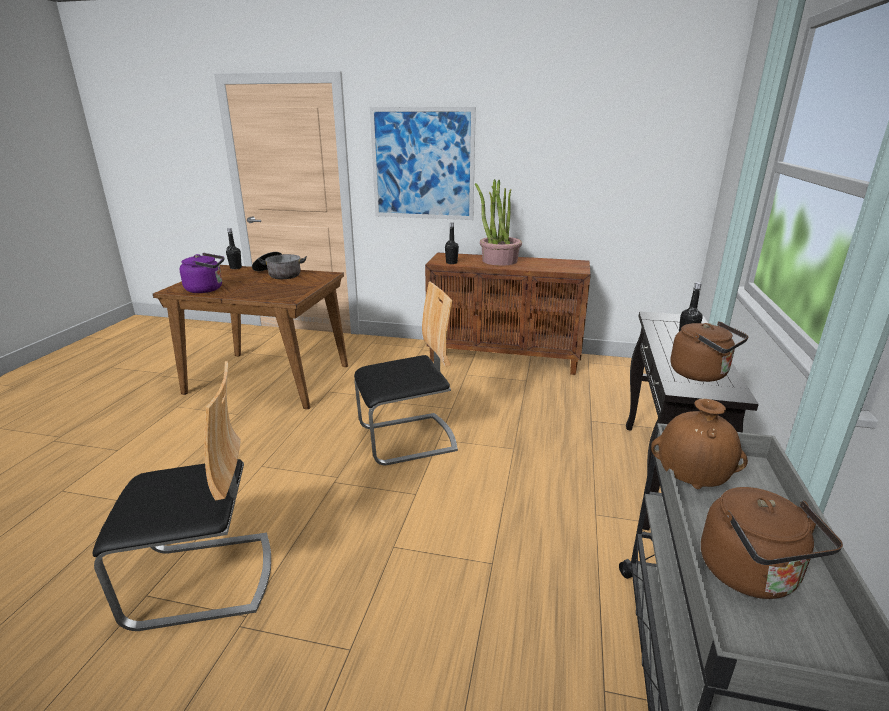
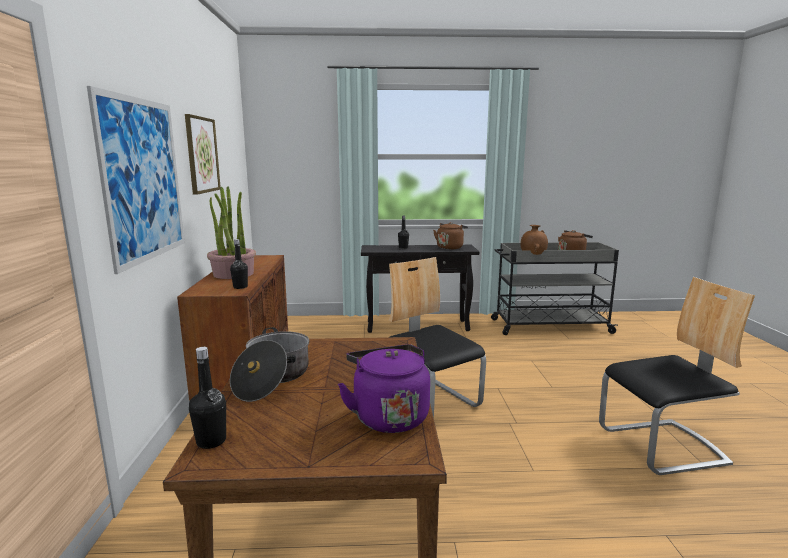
camera: 105 degrees left, 10 degrees down
chair [93,361,271,631] -> chair turned 105 degrees clockwise [599,277,755,475]
none -> picture [185,114,221,195]

